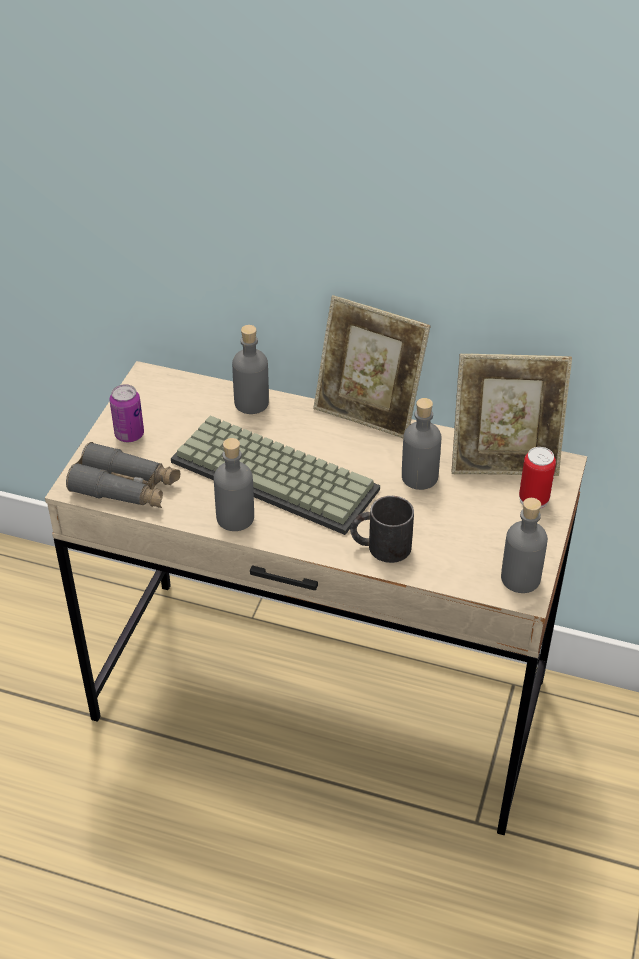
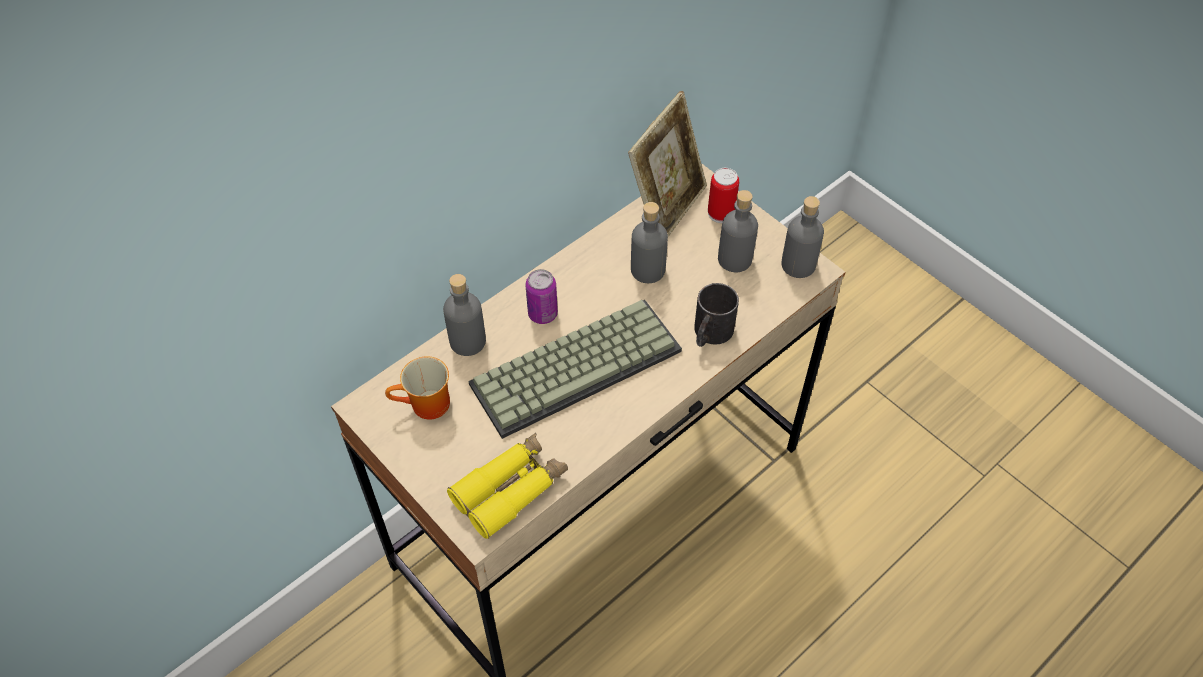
camera: 60 degrees left, 10 degrees up
grey binoculars [66,442,180,508] -> yellow binoculars [447,433,568,539]
can [110,384,144,442] -> can moved to [525,269,558,324]
grey bottle [214,438,254,531] -> grey bottle moved to [718,190,758,272]
picture frame [314,295,430,438] -> none
none -> mug [385,356,450,420]

